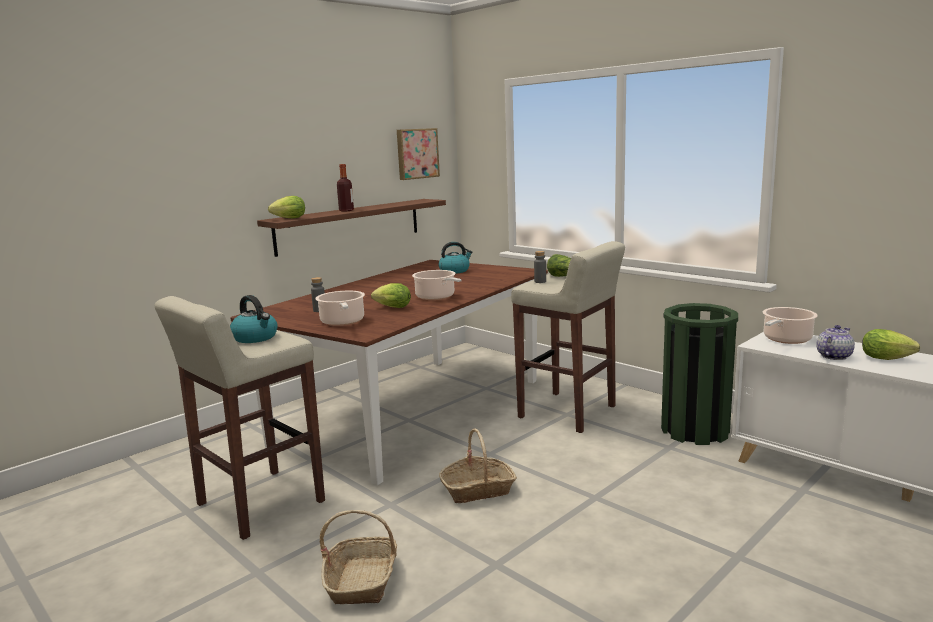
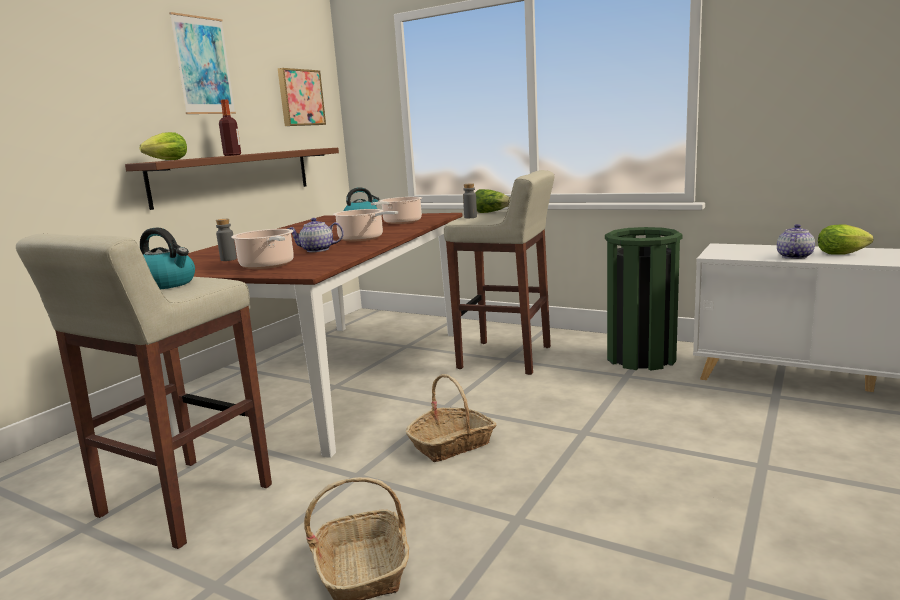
camera: 15 degrees left, 0 degrees up
lettuce [371,283,411,308] -> teapot [287,218,344,252]
cooking pot [763,307,818,344] -> cooking pot moved to [371,197,422,224]
none -> picture [169,12,236,114]

